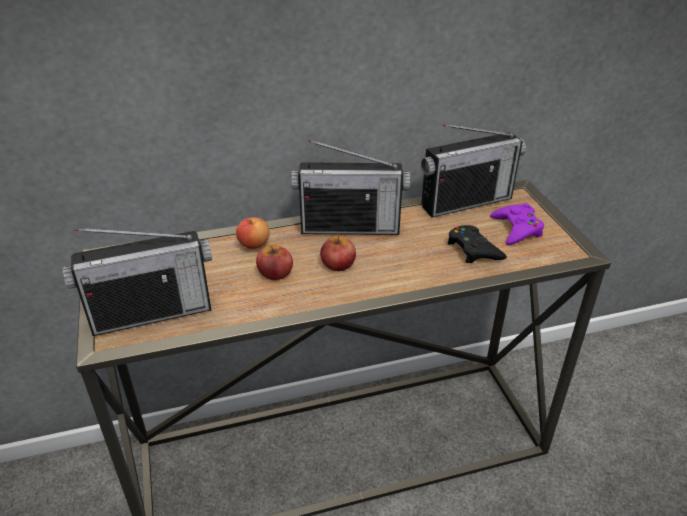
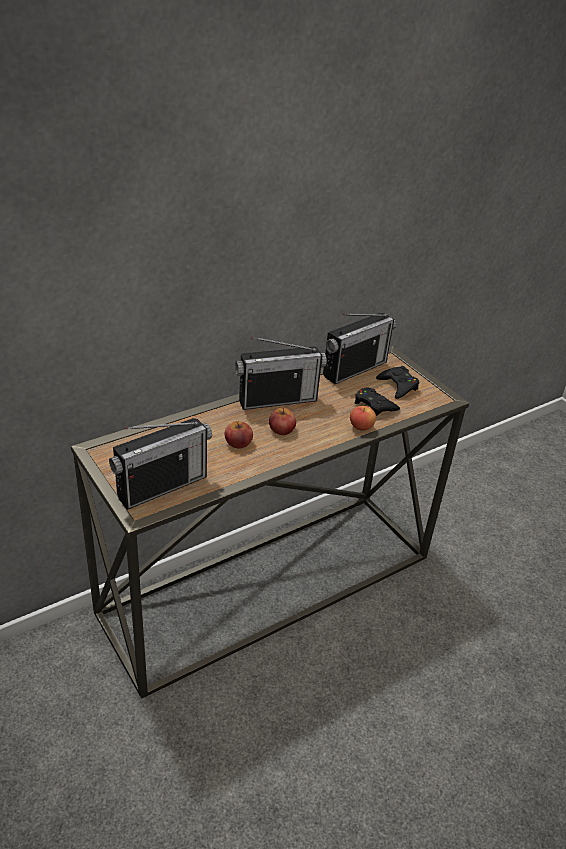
camera: 20 degrees left, 0 degrees up
apple [236,217,270,249] -> apple moved to [350,406,376,431]
purple game controller [490,203,544,245] -> black game controller [376,366,419,399]

